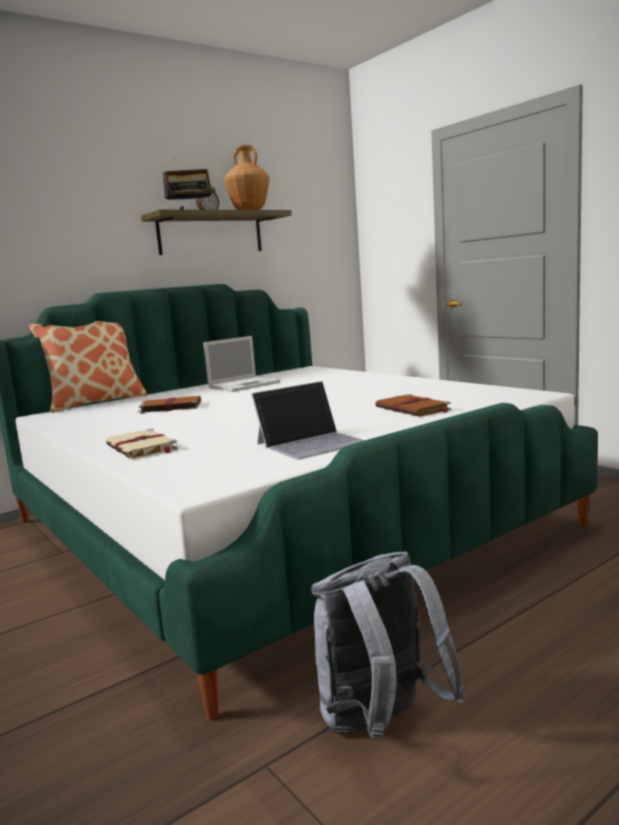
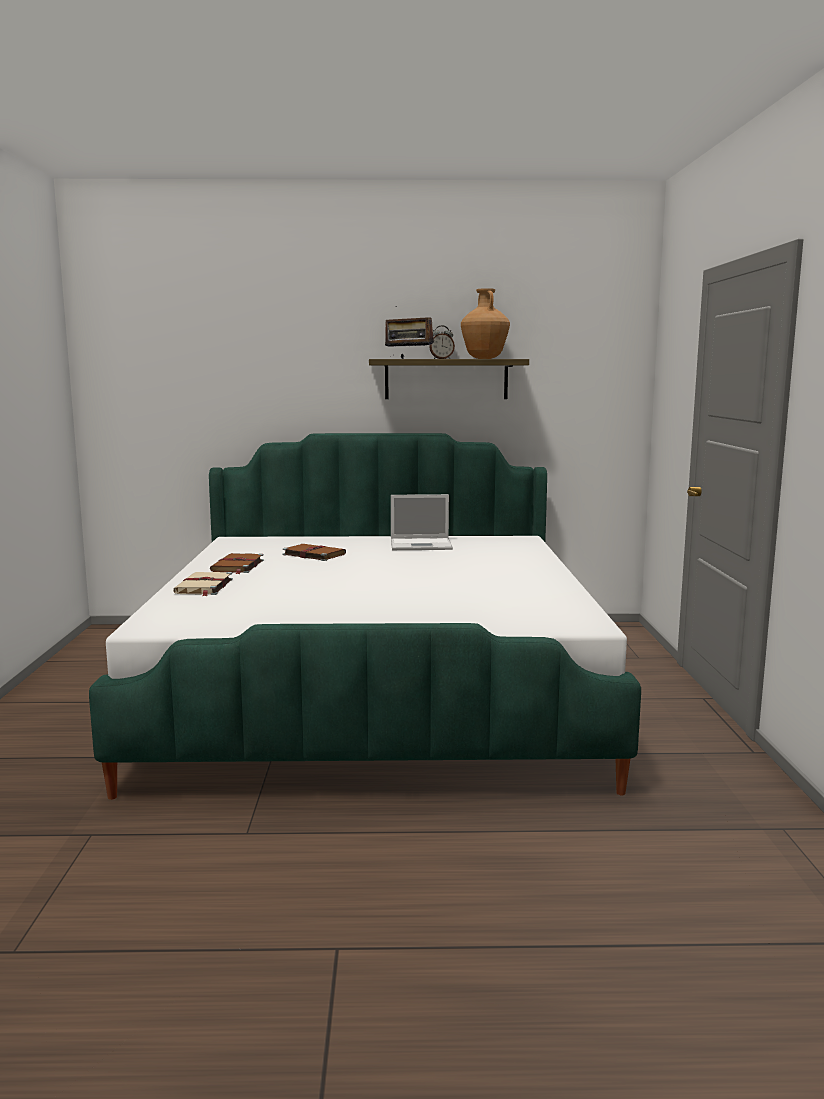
camera: 35 degrees right, 0 degrees up
pillow [29,321,148,413] -> none
laptop [251,381,365,460] -> none
grey backpack [311,552,466,742] -> none
brown book [375,394,451,416] -> brown book moved to [210,553,264,574]

